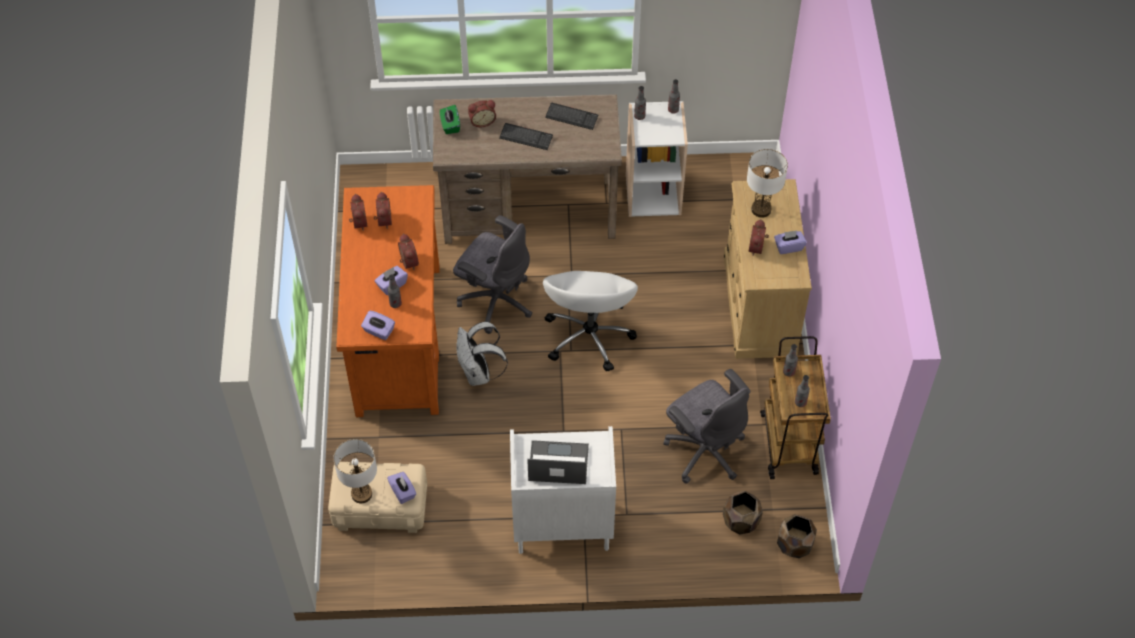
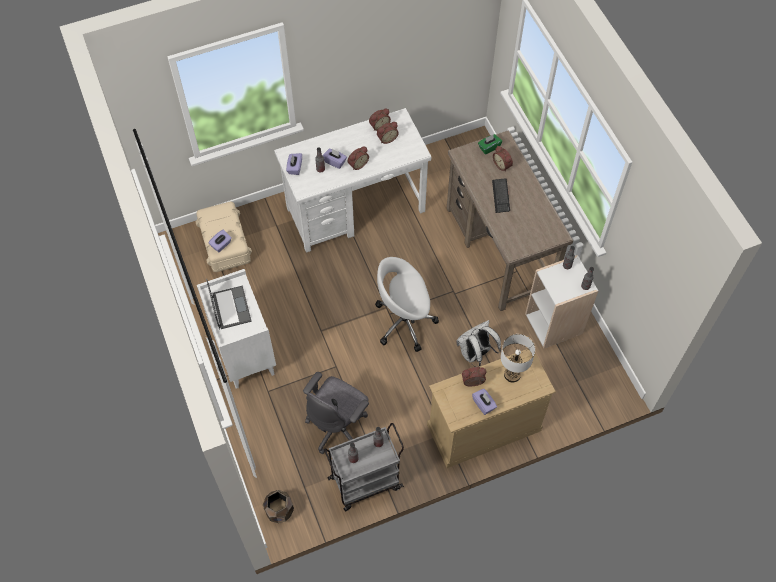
camera: 70 degrees right, 5 degrees up
table lamp [333,439,377,503] -> none
orange desk [336,185,440,417] -> white desk [274,108,431,253]
grey office chair [453,215,533,334] -> none
white backpack [456,321,508,386] -> white backpack moved to [457,320,501,367]
keyboard [545,103,598,130] -> none
brown planter [723,491,763,535] -> none
brown cart [760,336,831,479] -> grey cart [324,423,404,512]

